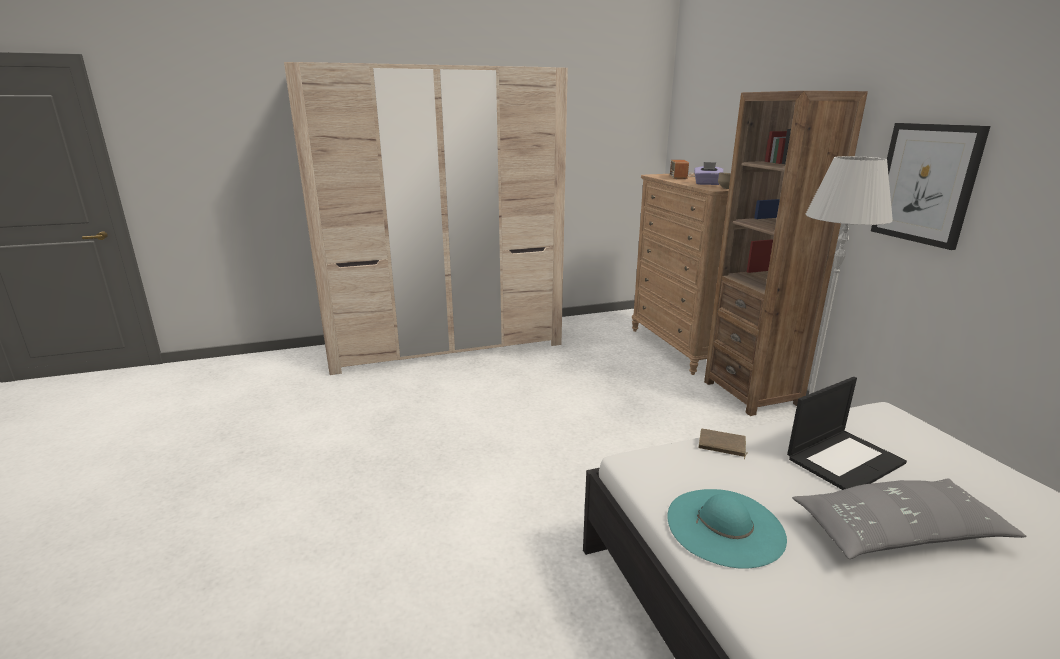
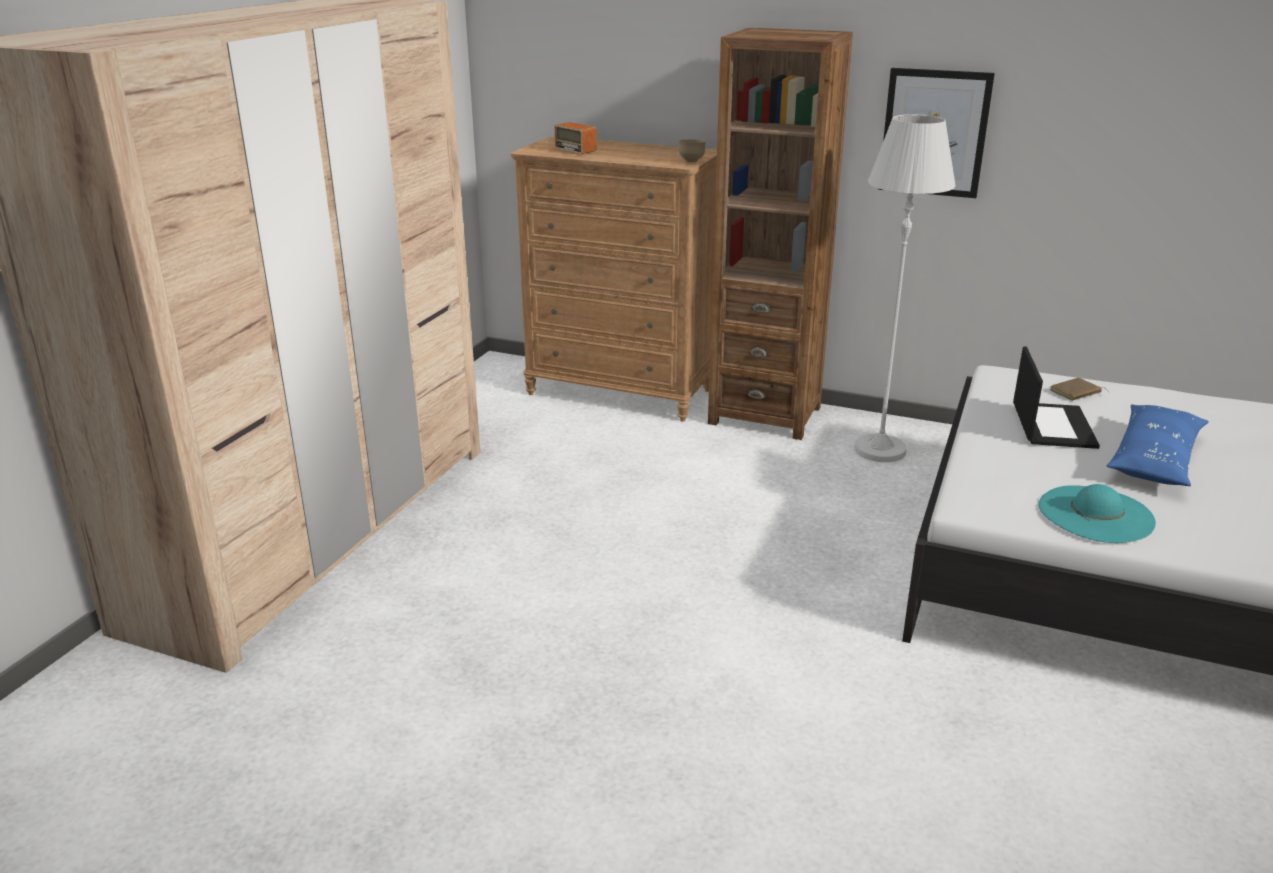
camera: 50 degrees left, 5 degrees up
purple tissue box [694,162,723,185] -> none
brown book [698,429,747,459] -> brown book moved to [1050,377,1109,401]
grey pillow [792,478,1027,559] -> blue pillow [1107,404,1209,486]

